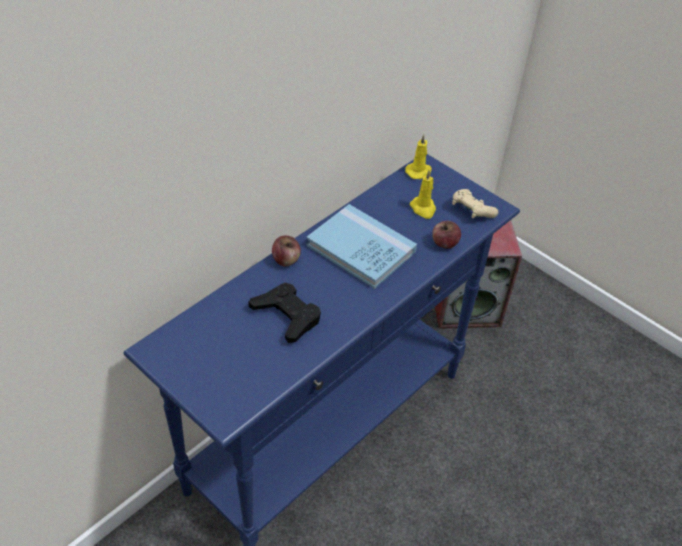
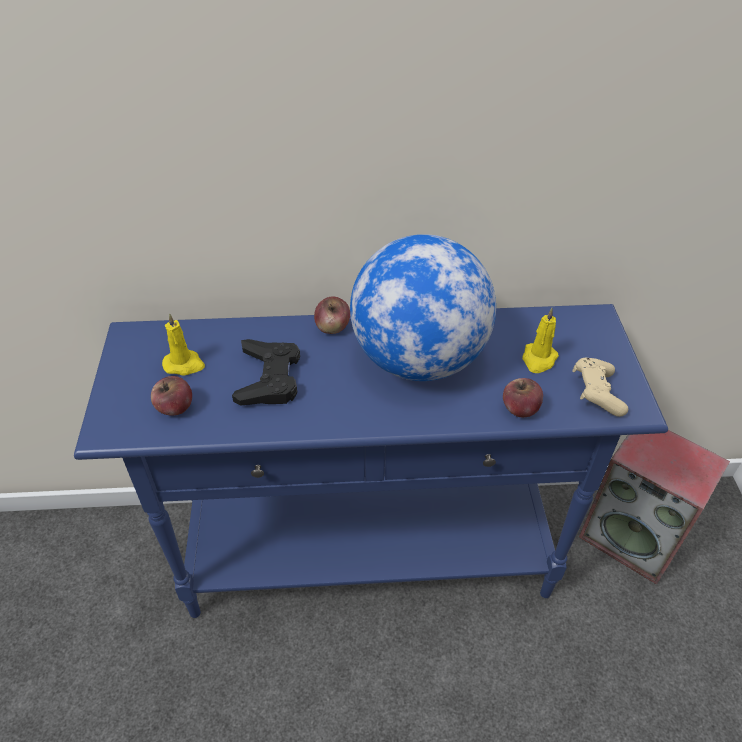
camera: 45 degrees right, 0 degrees up
blue book [306,204,417,289] -> globe [350,234,496,381]
yellow candle [405,135,432,179] -> yellow candle moved to [162,313,205,376]
none -> apple [151,376,192,416]

